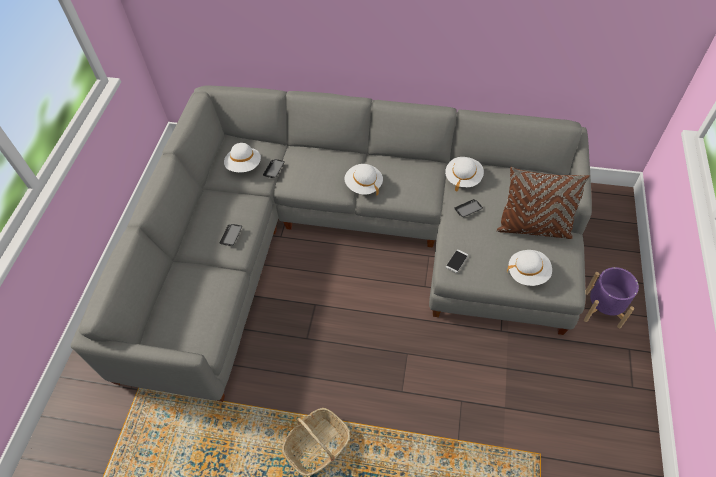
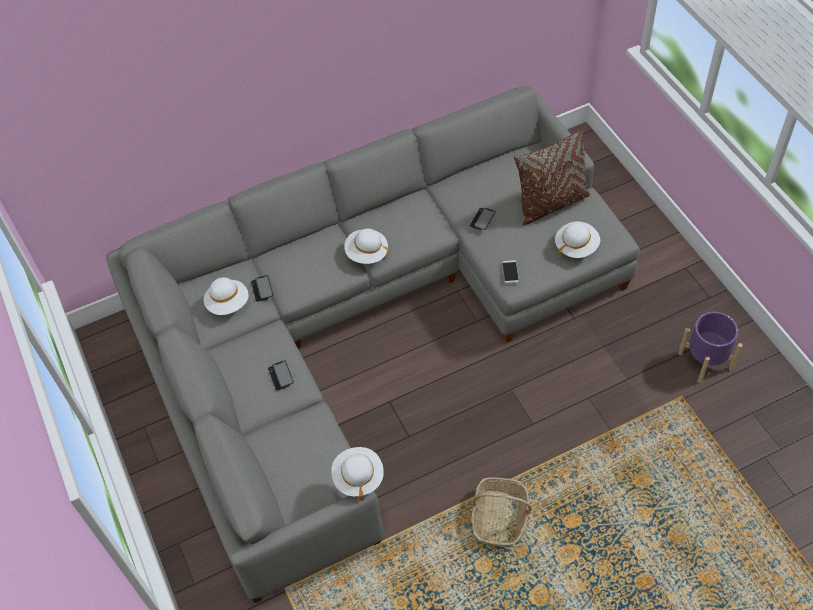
camera: 35 degrees left, 0 degrees up
white hat [445,157,484,192] -> white hat moved to [331,447,384,501]
purple planter [584,267,639,328] -> purple planter moved to [678,312,743,383]

